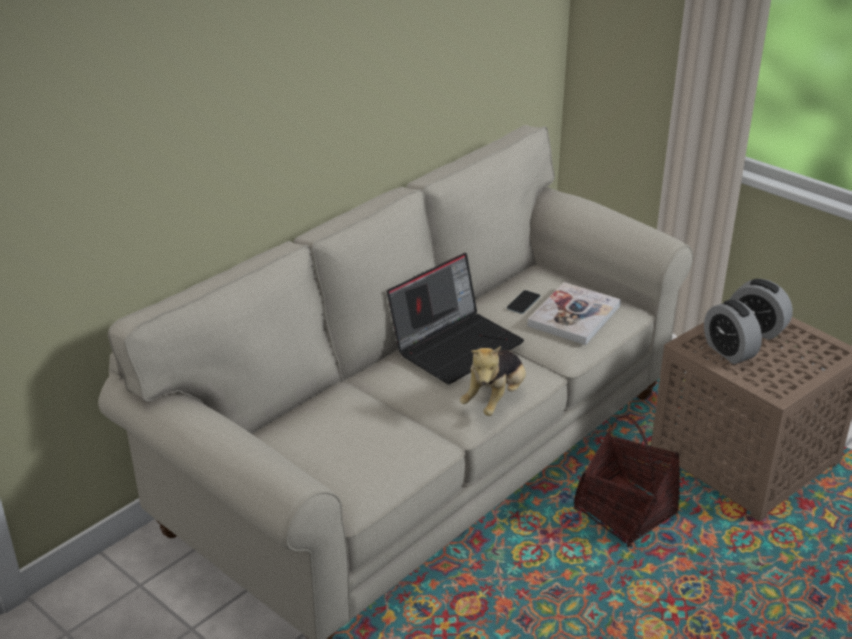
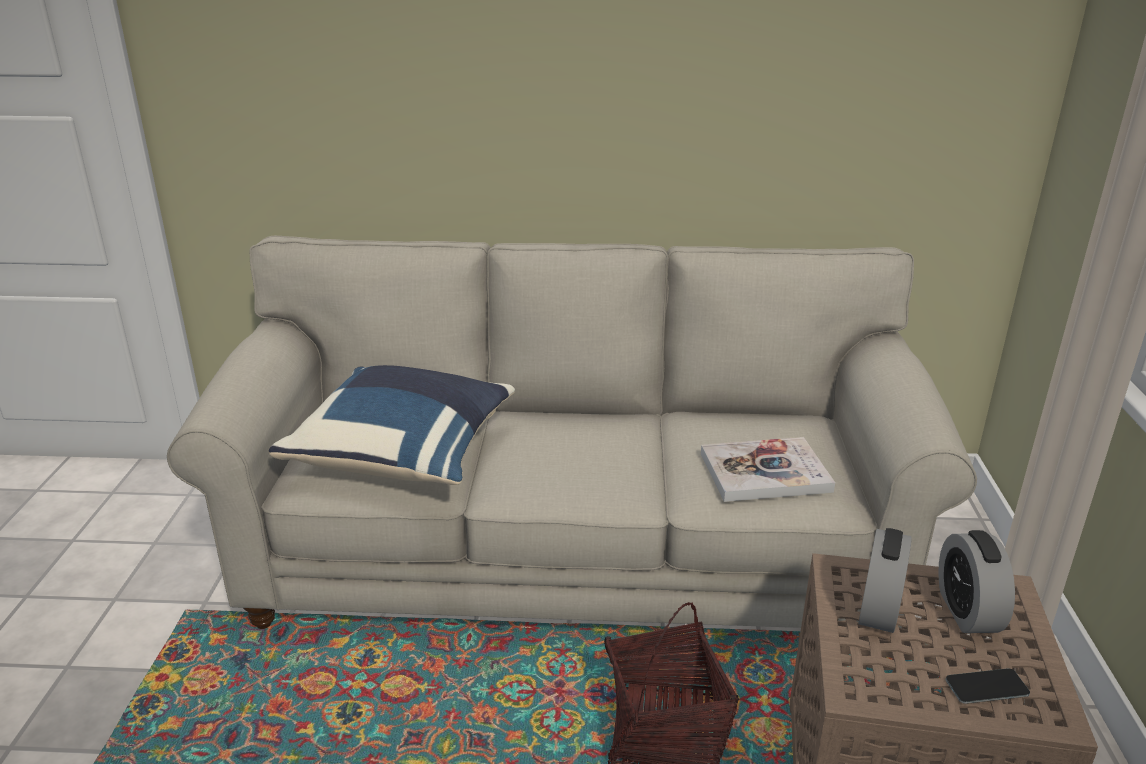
camera: 50 degrees right, 5 degrees down
laptop [387,253,524,384] -> none
plush toy [460,346,526,416] -> none
phone [507,290,540,314] -> phone moved to [946,668,1030,704]
none -> blue pillow [269,365,515,485]

